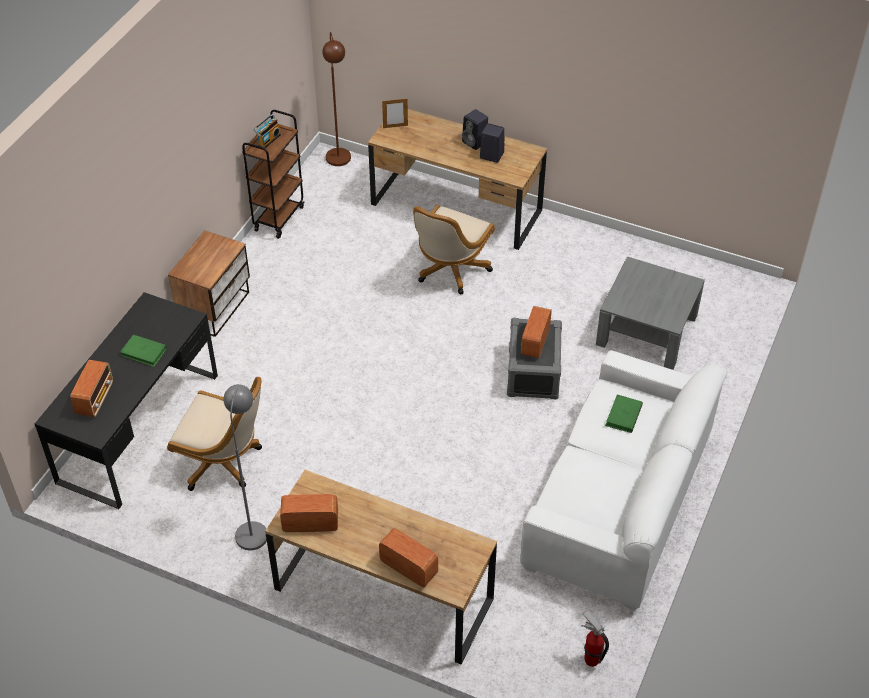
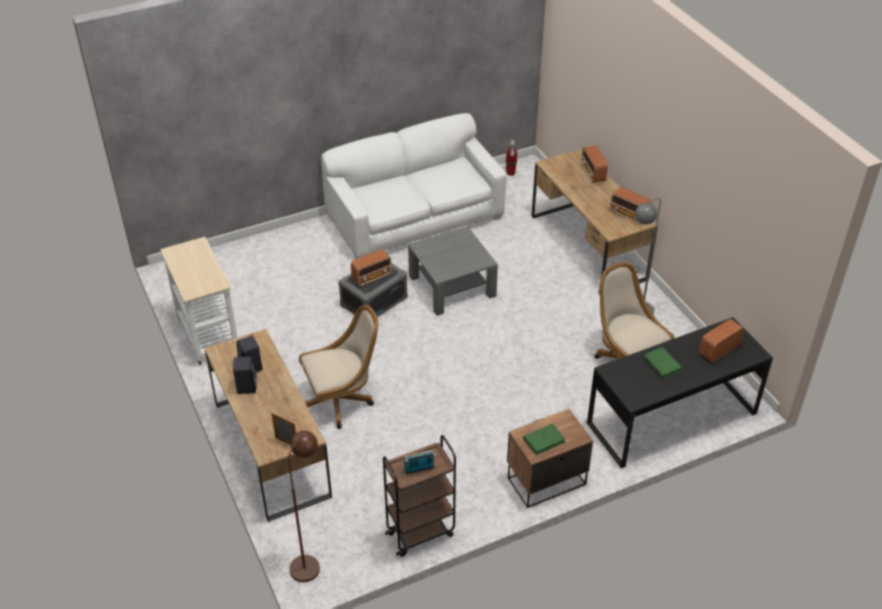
camera: 140 degrees left, 5 degrees down
grey coffee table [596,257,705,370] -> grey coffee table moved to [408,226,498,316]
green book [605,394,643,433] -> green book moved to [523,423,566,455]
none -> white cart [160,237,238,364]

